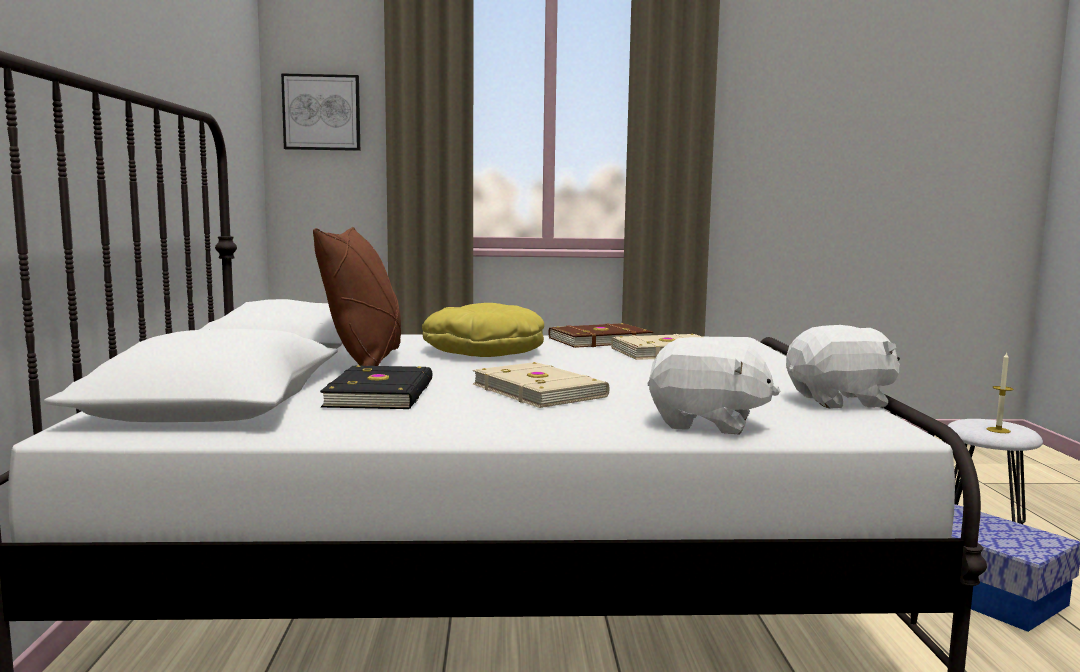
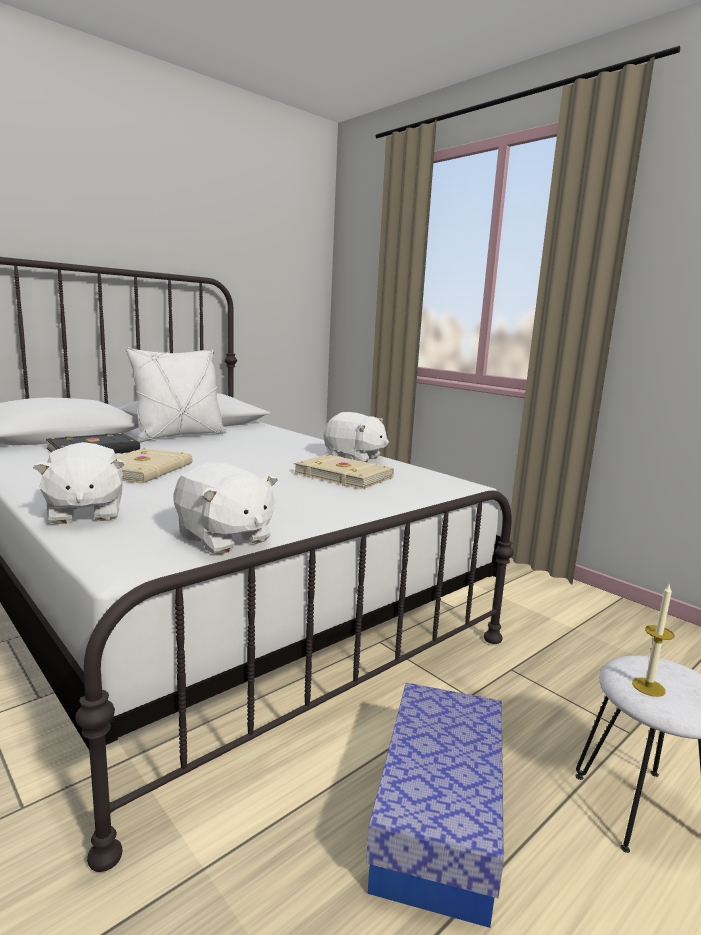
camera: 50 degrees right, 5 degrees up
picture [281,73,360,151] -> none
brown pillow [313,227,401,366] -> white pillow [126,347,226,442]
yellow pillow [422,303,544,357] -> none
brown book [548,323,653,348] -> white plush toy [324,412,389,462]

